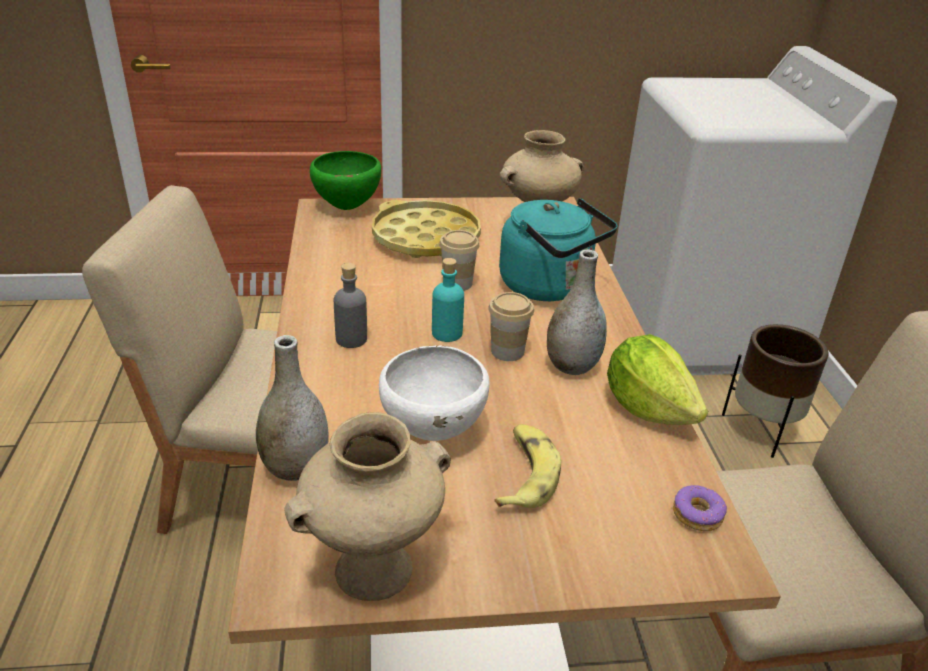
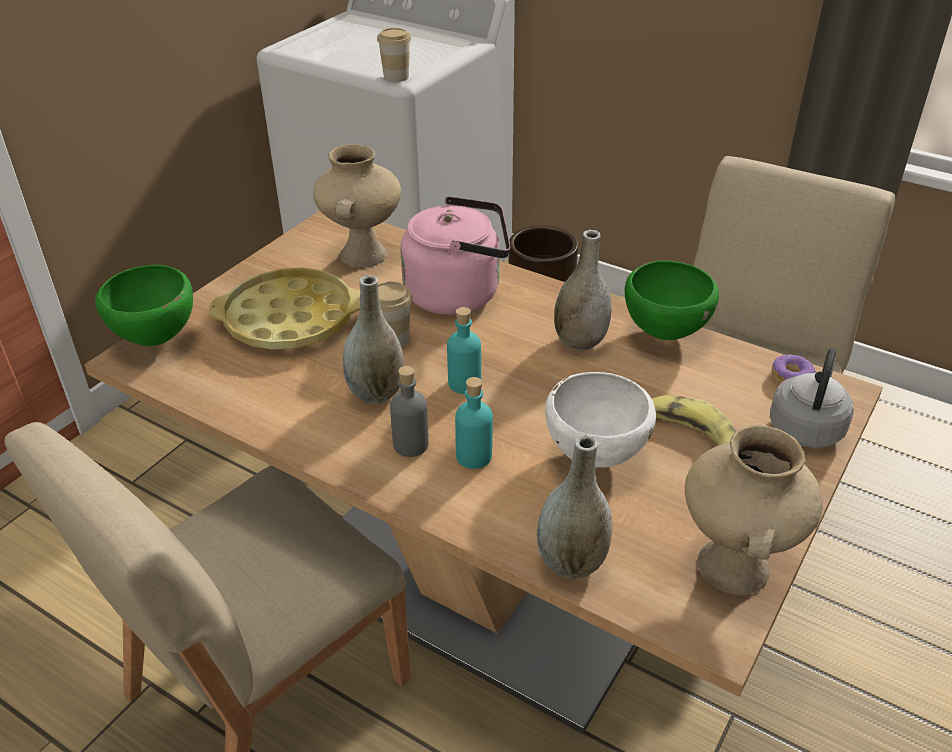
camera: 50 degrees left, 5 degrees up
cup [488,292,534,361] -> cup moved to [377,28,411,82]
turquoise kettle [499,198,618,301] -> pink kettle [400,196,510,315]
lettuce [607,334,708,425] -> green bowl [625,261,719,340]
none -> grey vase [343,275,404,404]
none -> turquoise bottle [455,377,493,469]
none -> grey kettle [770,349,854,448]

